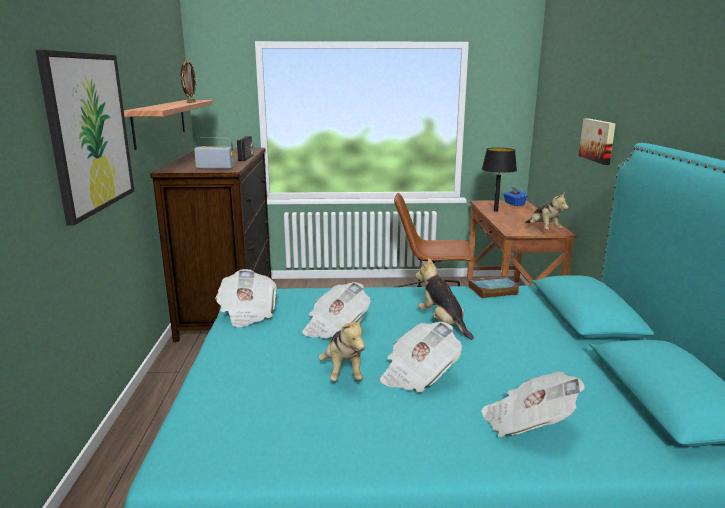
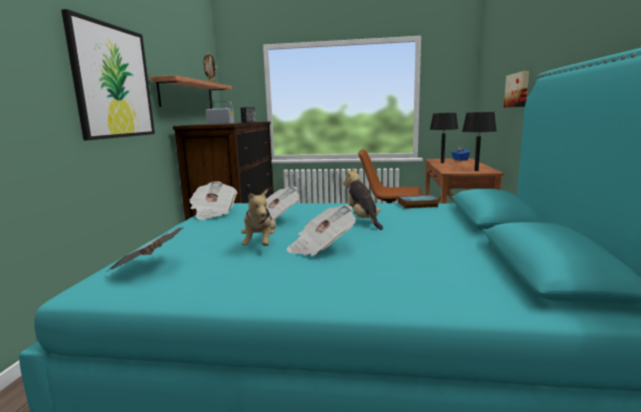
camera: 10 degrees right, 5 degrees down
newspaper [481,372,585,437] -> newspaper moved to [106,227,184,272]
plush toy [525,192,569,229] -> black table lamp [462,112,497,171]

